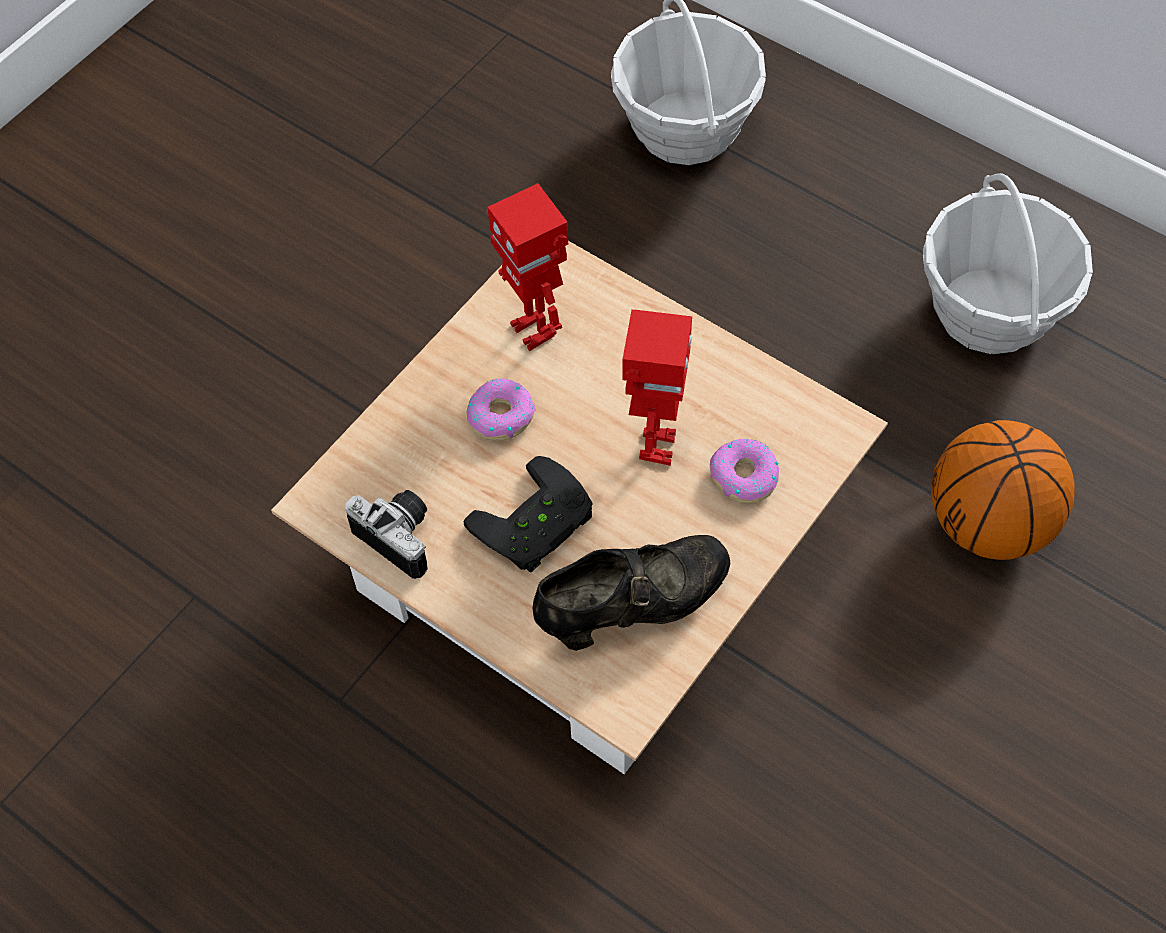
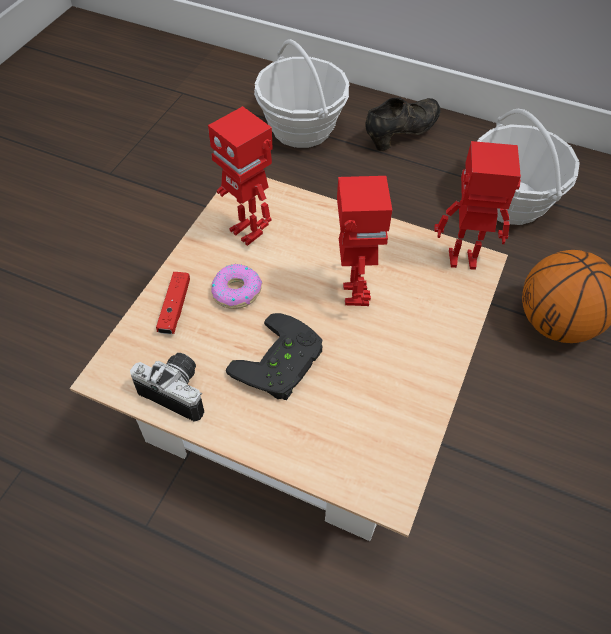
camera: 15 degrees left, 5 degrees down
black shoe [533,535,730,651] -> black shoe moved to [365,97,441,151]
donut [710,439,779,503] -> none
none -> red game controller [156,272,190,334]
none -> toy robot [434,141,521,270]

